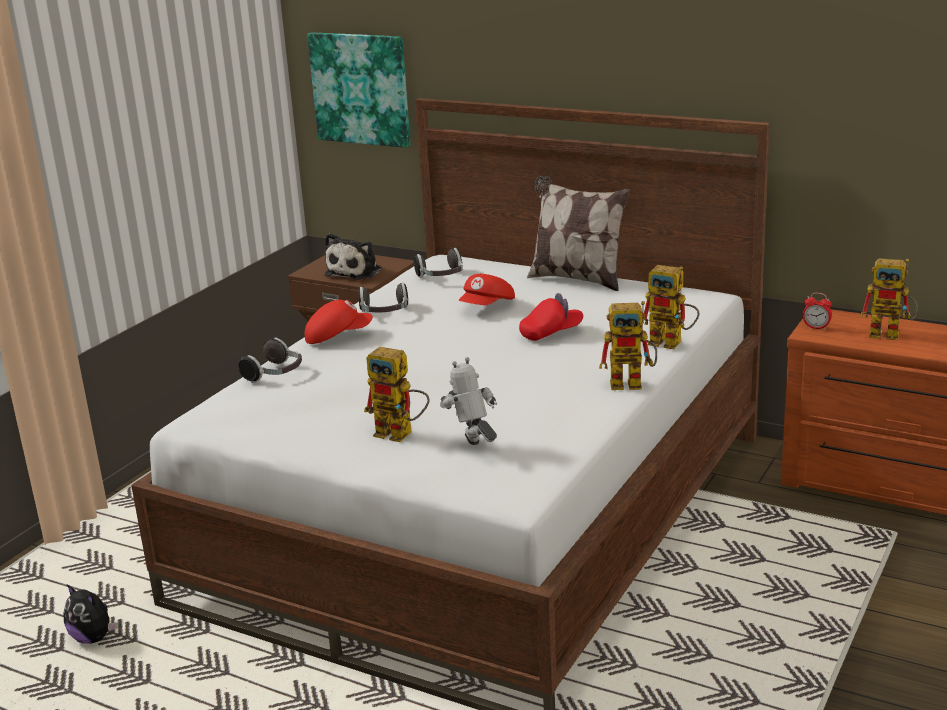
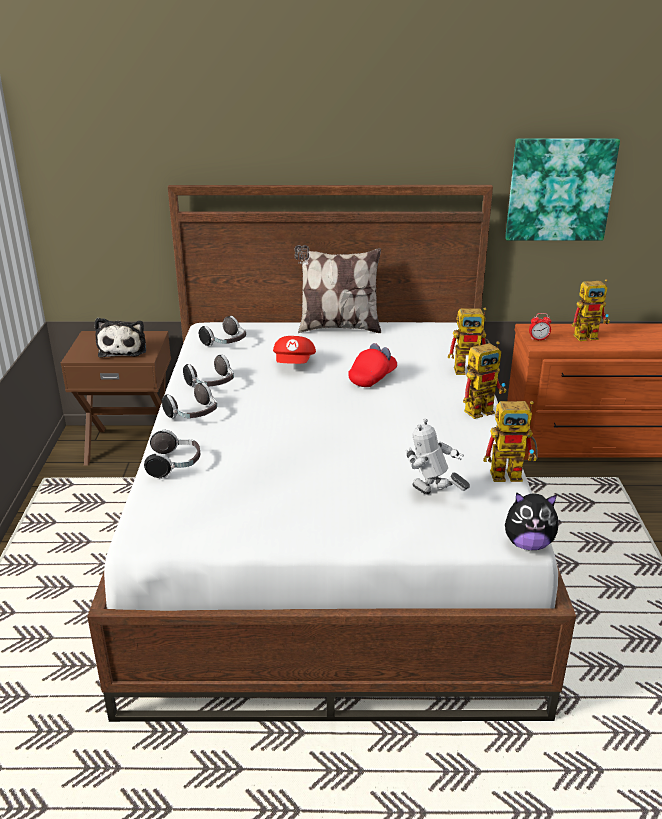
camera: 30 degrees left, 5 degrees up
plush toy [63,584,118,644] -> plush toy moved to [505,492,560,550]
red cap [305,300,373,344] -> headphones [162,382,217,419]
picture [307,32,410,148] -> picture moved to [505,139,620,241]
toy robot [364,347,430,442] -> toy robot moved to [483,401,538,482]

